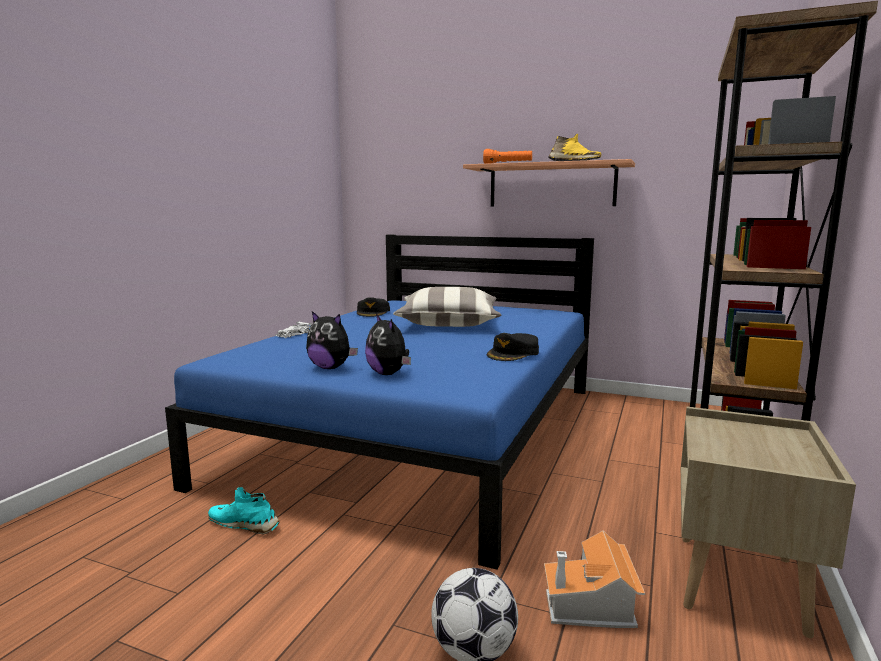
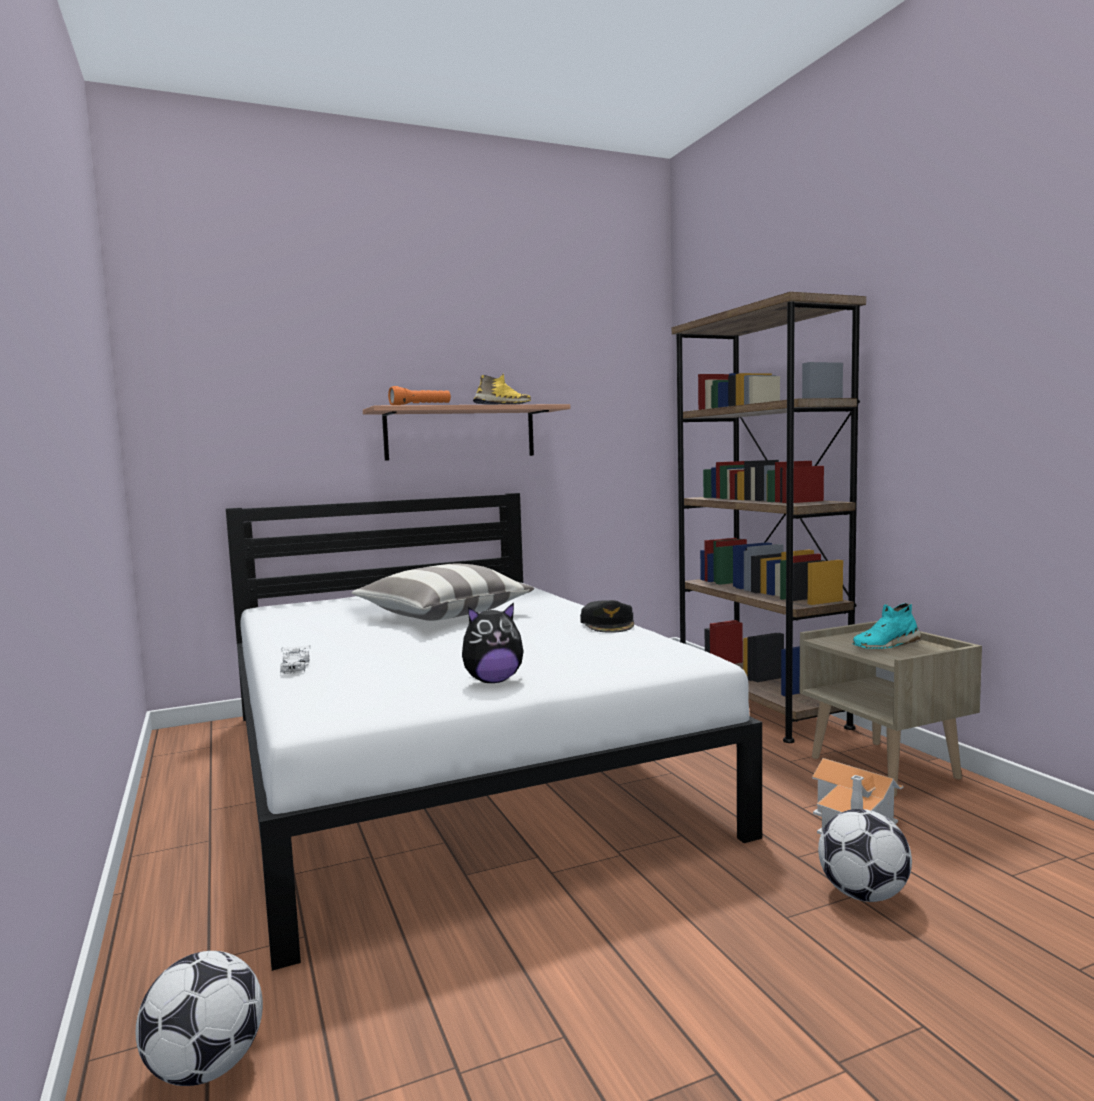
camera: 45 degrees left, 5 degrees down
blue bed [165,235,594,570] -> white bed [226,493,762,971]
turquoise shoe [208,487,280,534] -> turquoise shoe moved to [853,603,922,649]
black cap [357,297,390,317] -> none
plush toy [365,314,411,375] -> none
none -> football [135,951,263,1086]

